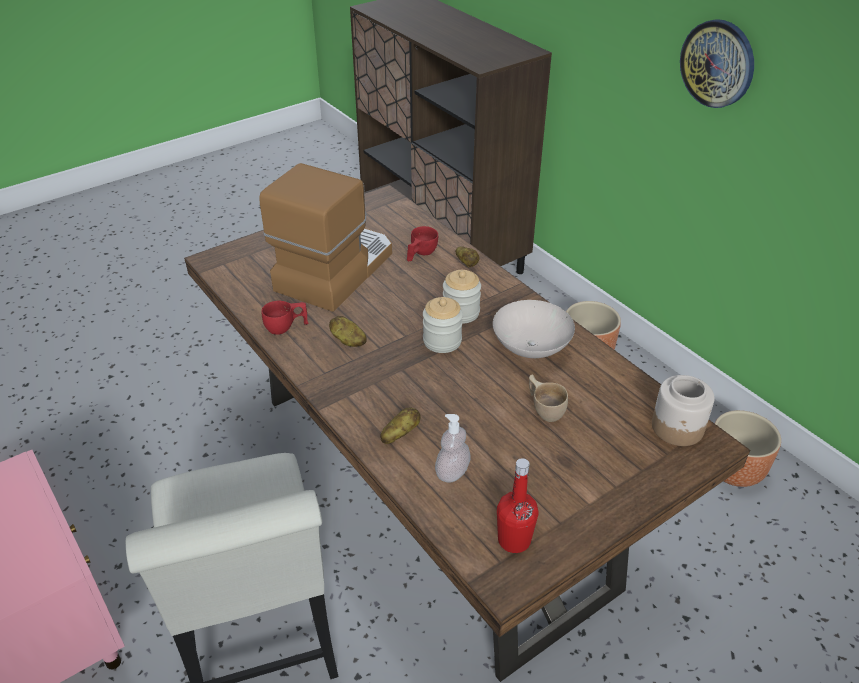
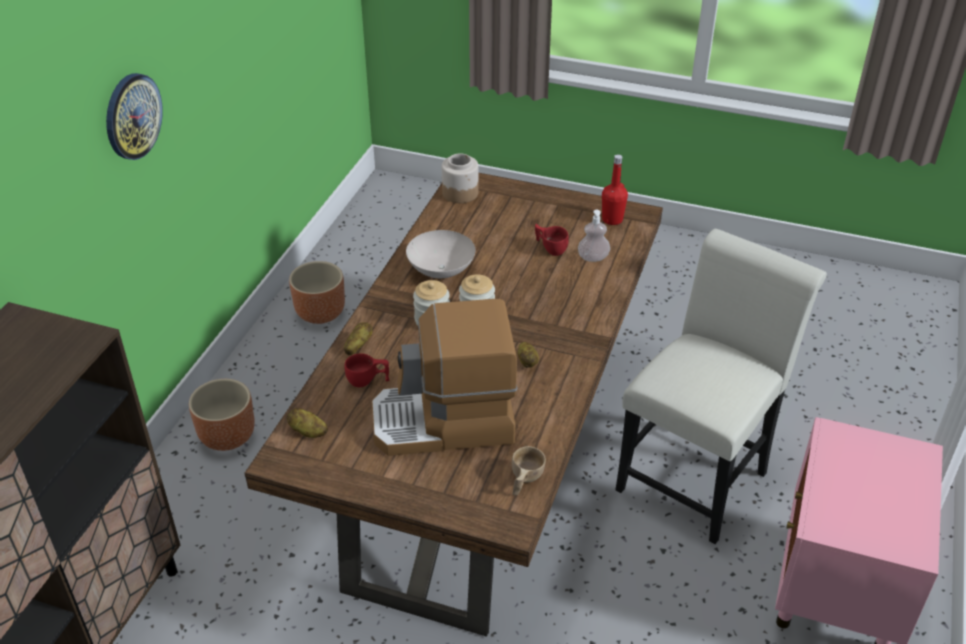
camera: 125 degrees left, 0 degrees up
red cup [261,301,308,335] -> red cup moved to [535,224,569,256]
potato [380,408,421,444] -> potato moved to [287,408,328,438]
beige cup [529,374,568,422] -> beige cup moved to [512,446,546,495]

